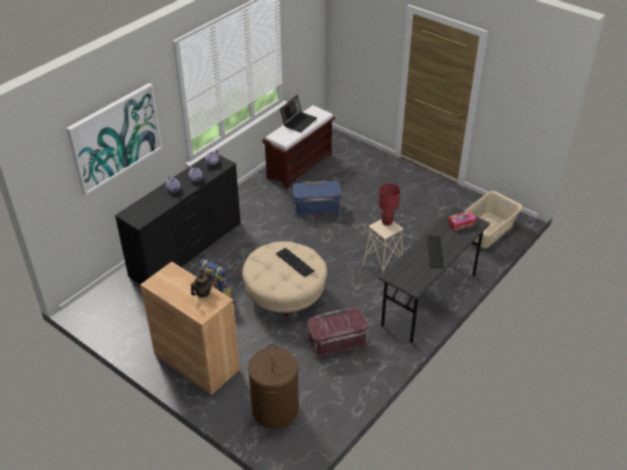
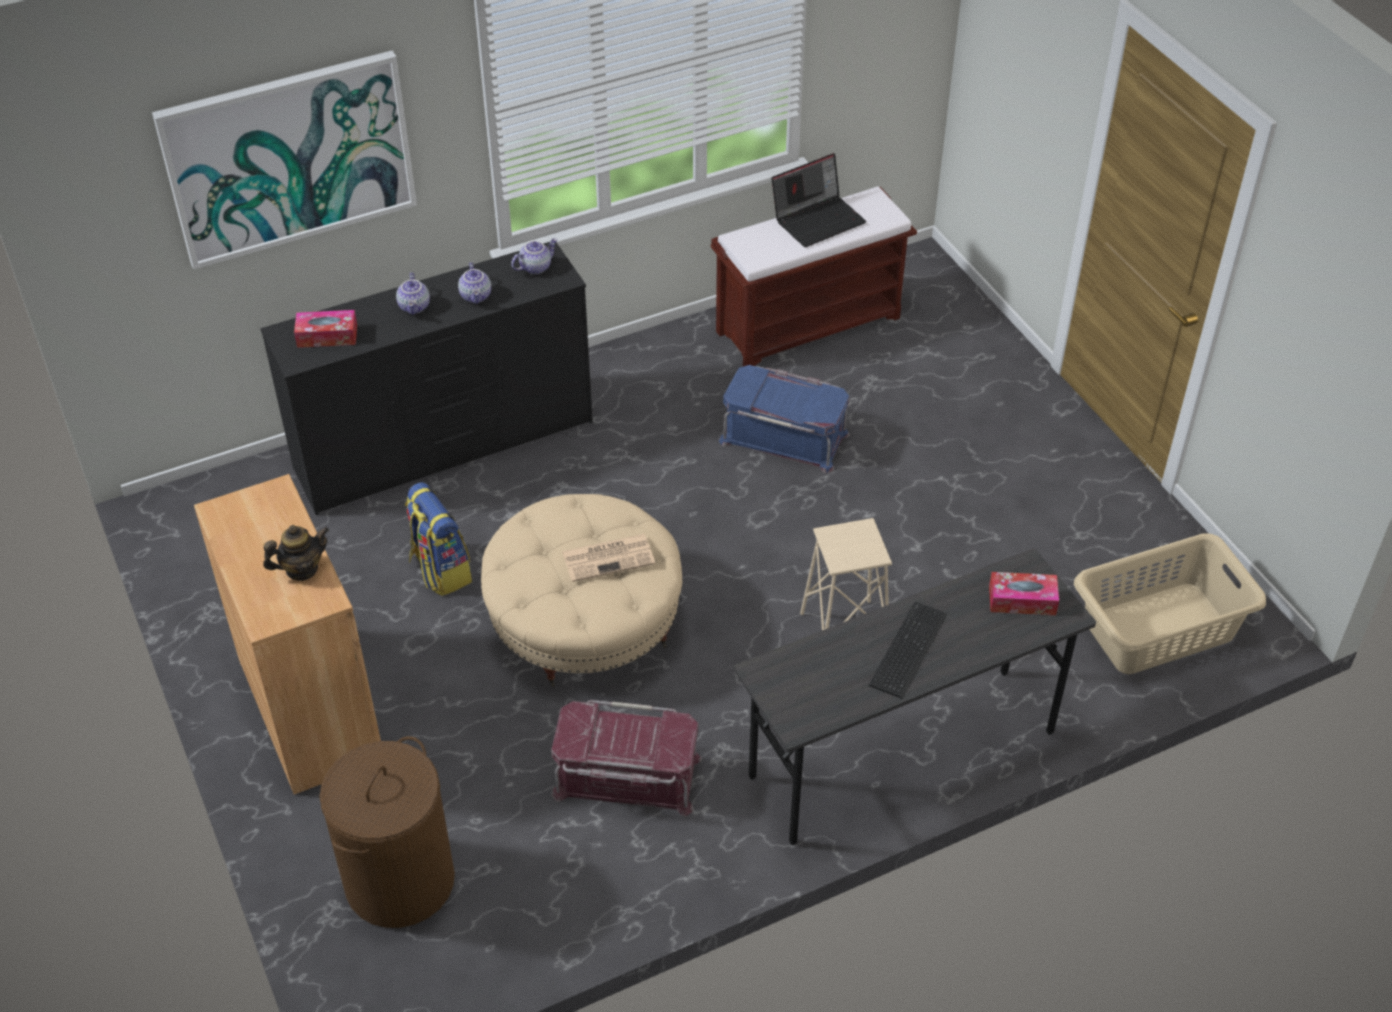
camera: 25 degrees right, 5 degrees up
keyboard [276,248,314,277] -> newspaper [562,534,655,582]
red table lamp [378,183,400,226] -> none
none -> tissue box [294,310,357,348]

